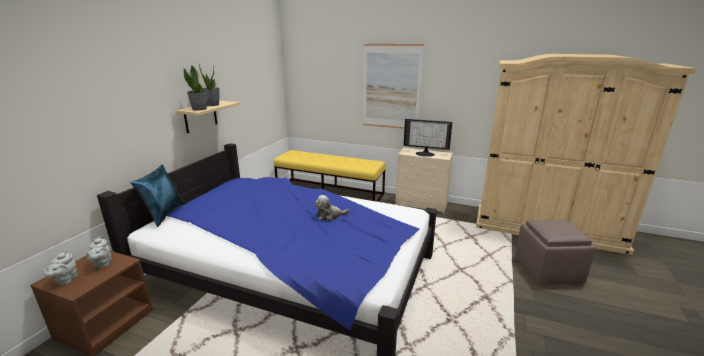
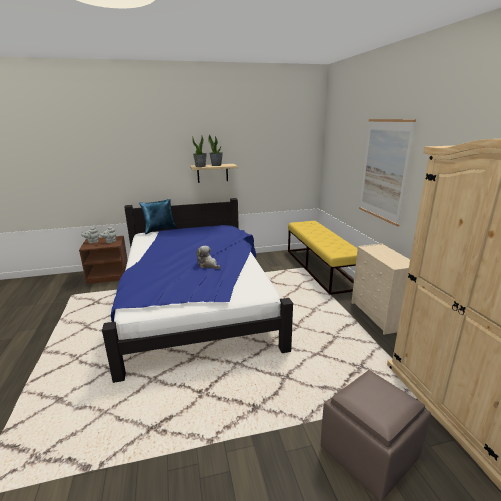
camera: 55 degrees right, 0 degrees up
monitor [404,119,452,157] -> none

